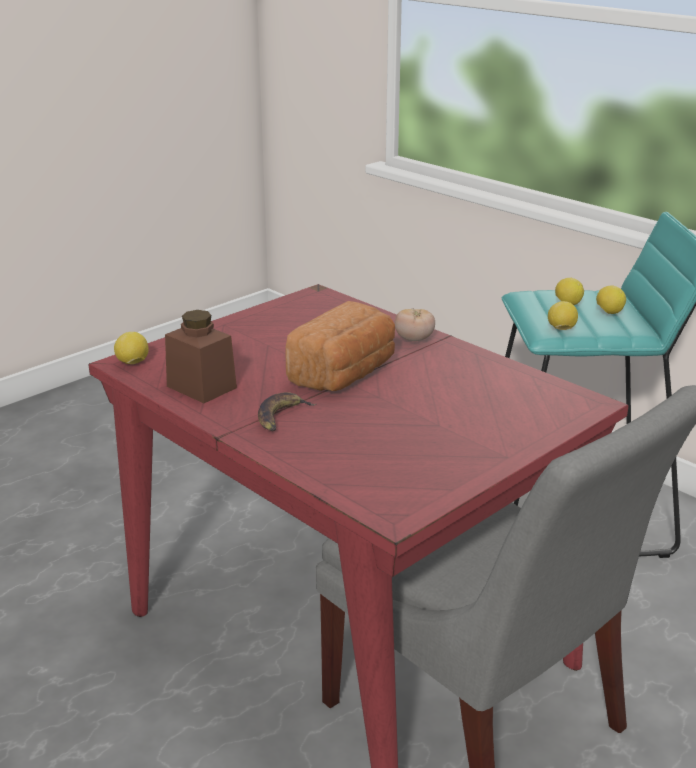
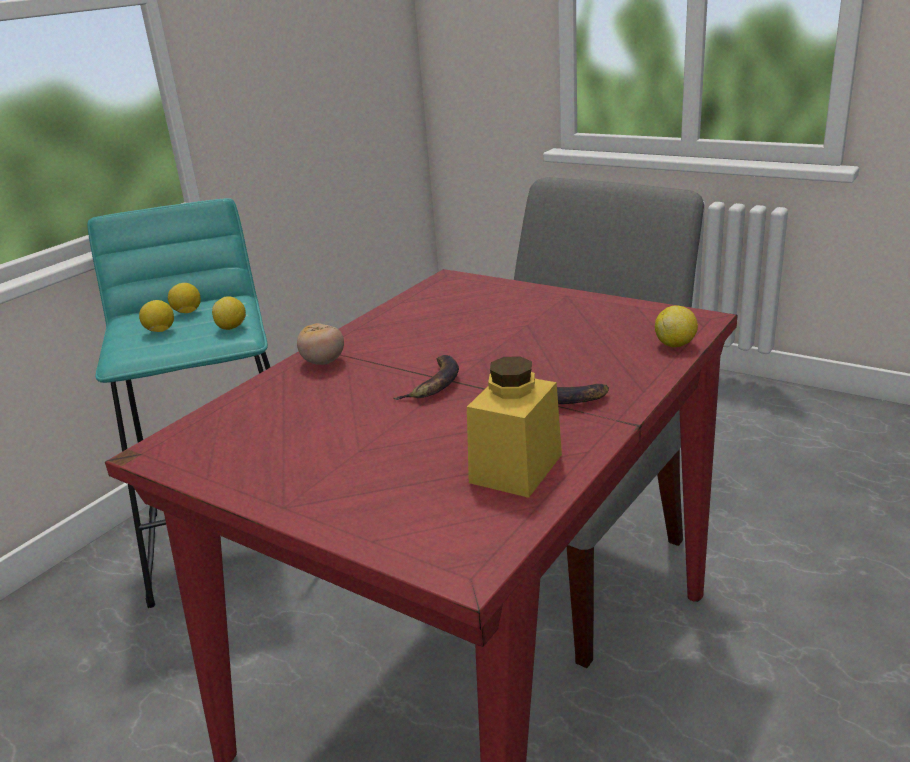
camera: 100 degrees left, 0 degrees up
lemon [114,332,149,364] -> lemon moved to [655,305,698,347]
brown jar [165,310,237,403] -> yellow jar [467,356,562,498]
bread [285,301,395,391] -> banana [393,355,459,400]

